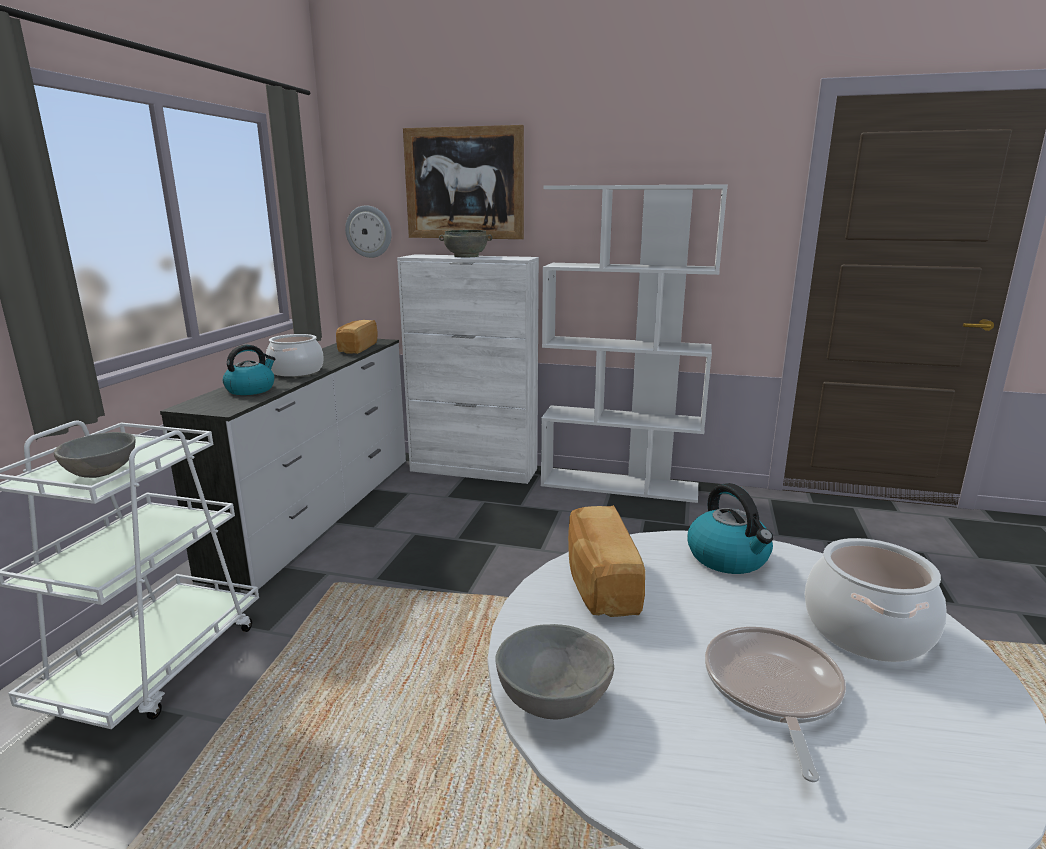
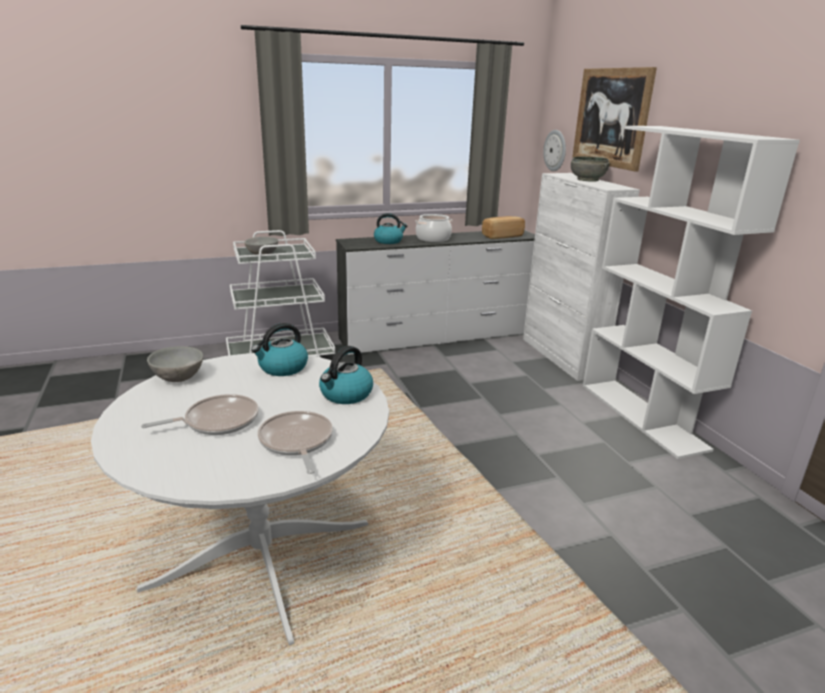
camera: 55 degrees right, 5 degrees up
bread [568,505,645,617] -> kettle [251,323,308,376]
cooking pot [805,538,947,662] -> frying pan [258,411,333,474]

